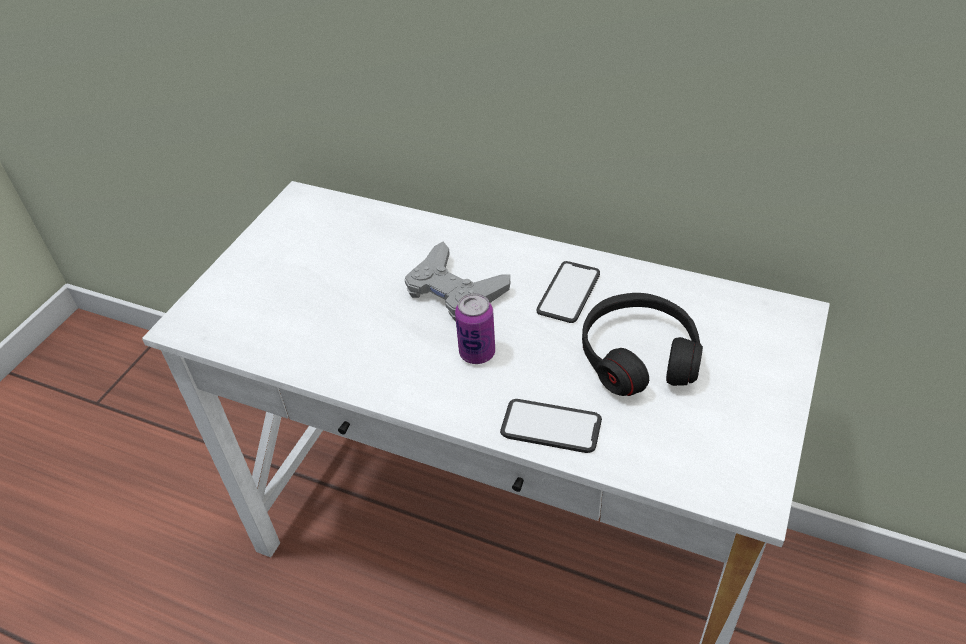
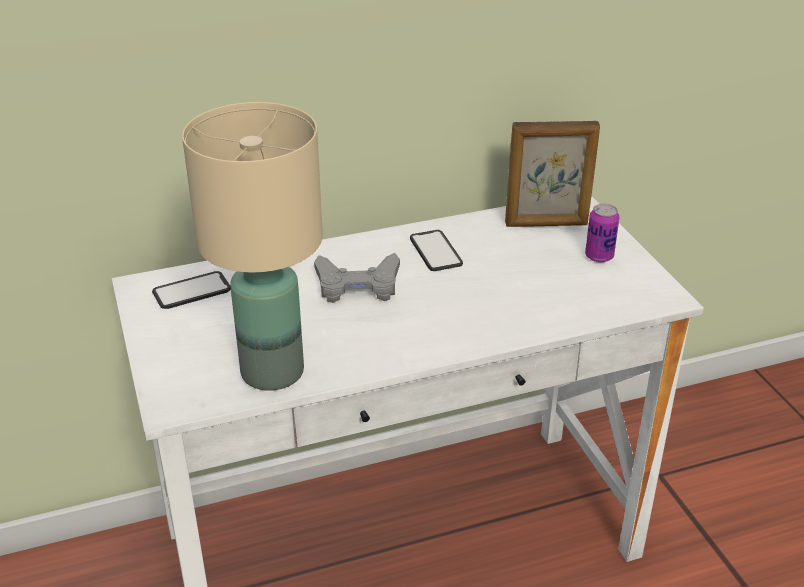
camera: 45 degrees left, 10 degrees down
can [455,293,495,364] -> can moved to [585,204,619,262]
phone [500,399,602,453] -> phone moved to [152,271,231,309]
black headphones [582,293,703,396] -> none
none -> beige table lamp [182,102,323,391]
none -> picture frame [505,121,600,227]

